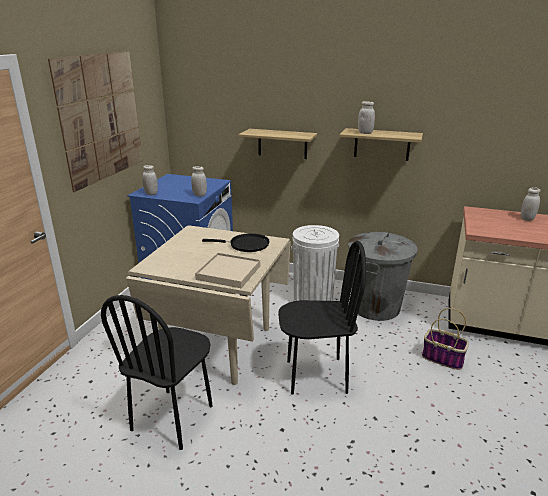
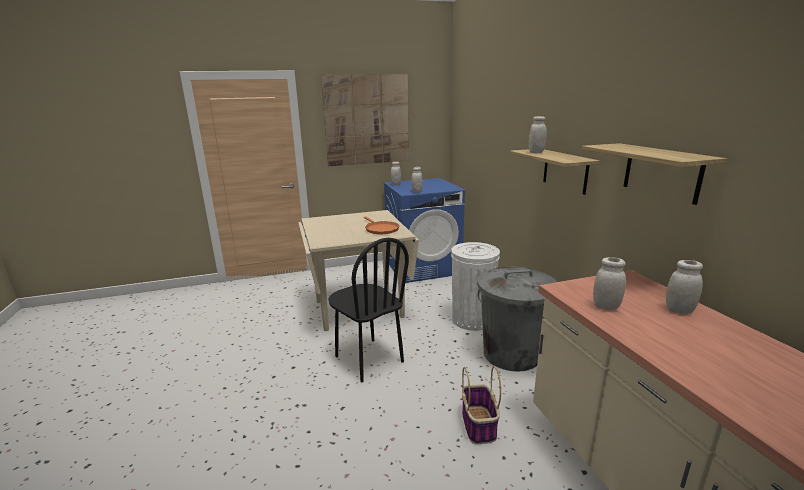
camera: 55 degrees right, 5 degrees down
black chair [101,295,213,450] -> none
beige tray [195,253,260,288] -> none
black frying pan [202,233,270,252] -> orange frying pan [364,216,399,234]
shelf [239,129,317,159] -> shelf moved to [582,143,727,205]
none -> white jar [593,257,626,310]

